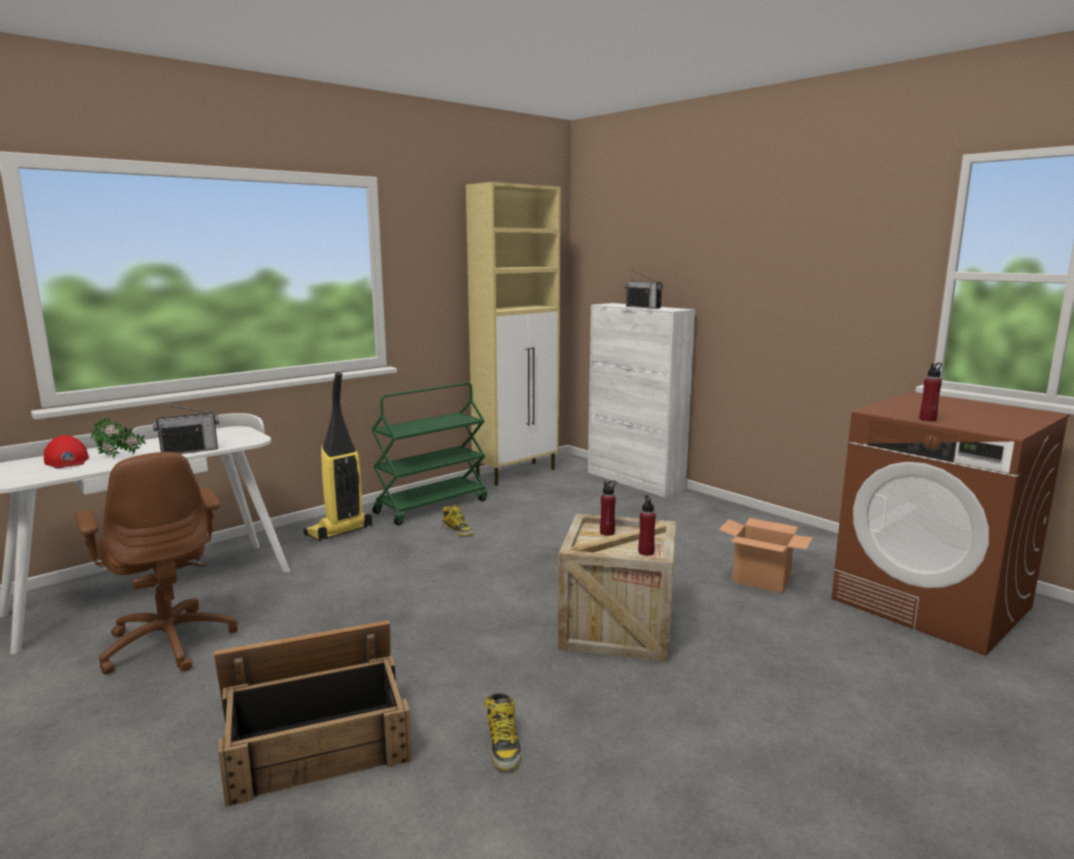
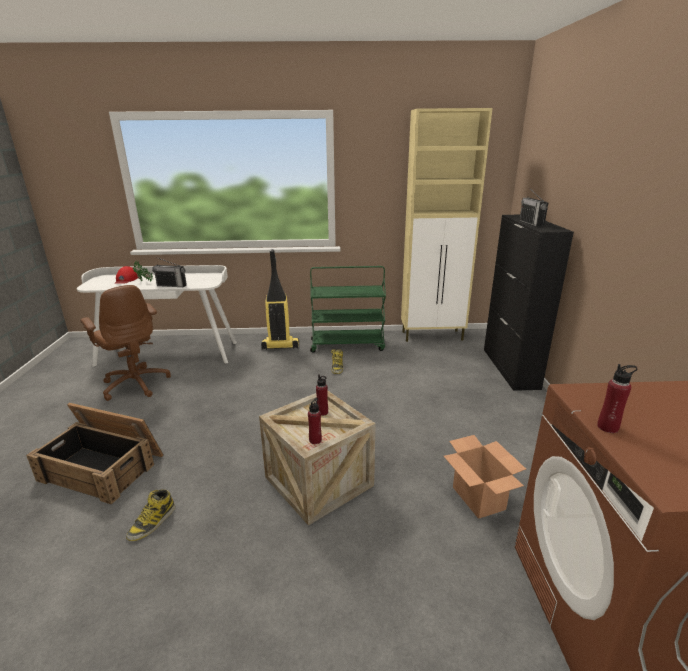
camera: 40 degrees right, 10 degrees up
brown office chair [75,452,238,675] -> brown office chair turned 45 degrees counterclockwise [80,285,171,401]
white cabinet [588,303,695,497] -> black cabinet [484,215,574,391]

